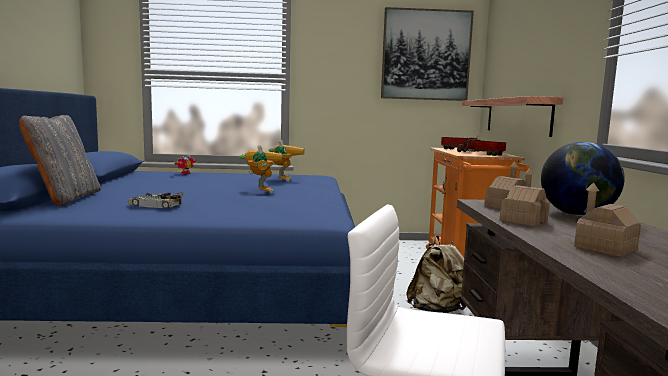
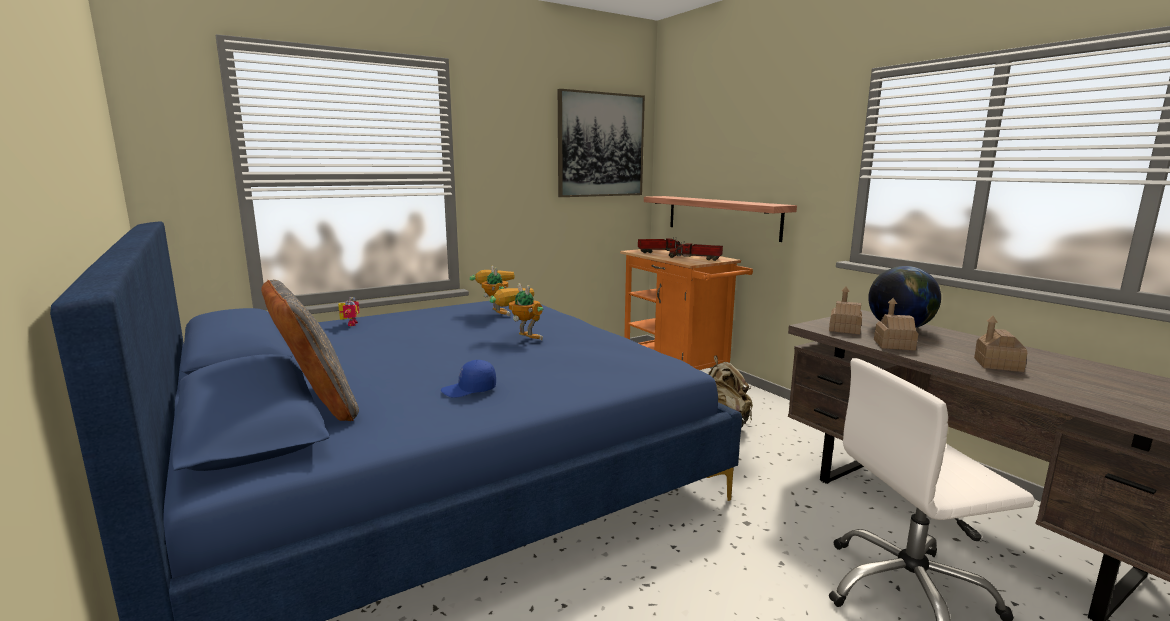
camera: 30 degrees left, 5 degrees up
toy car [127,192,183,209] -> blue cap [441,360,496,398]

